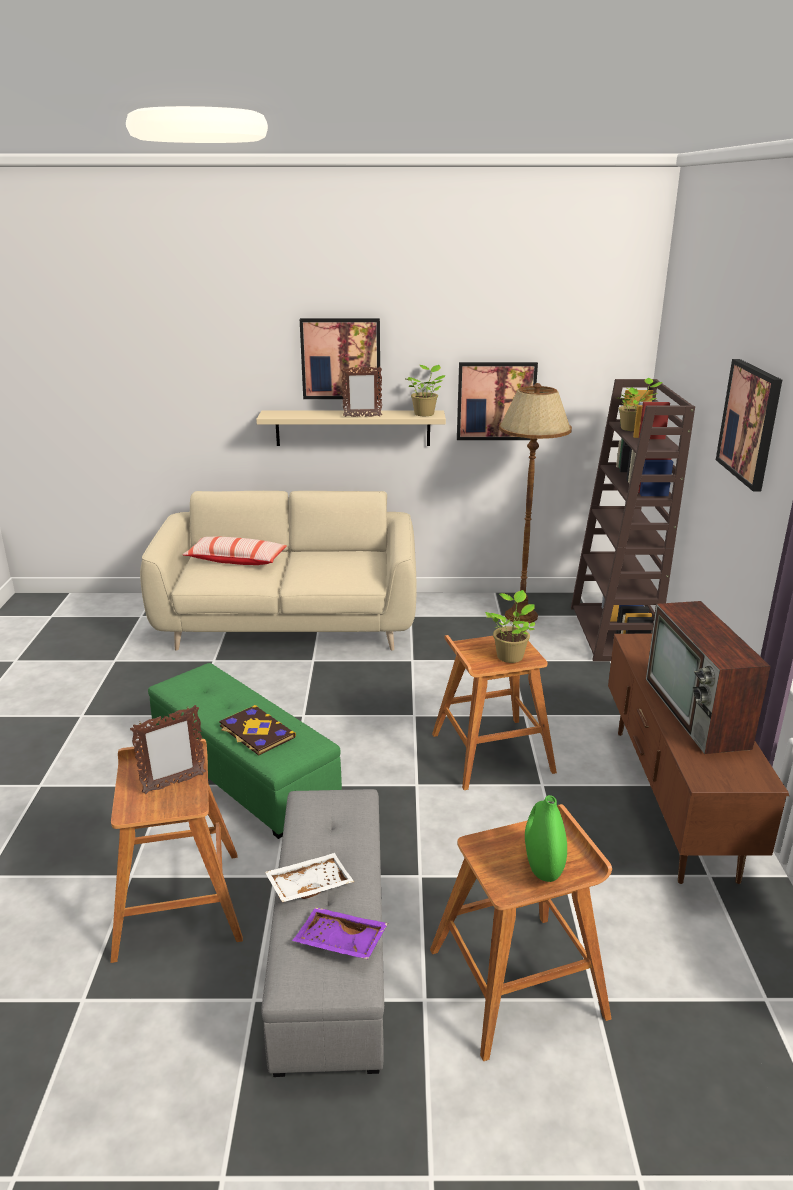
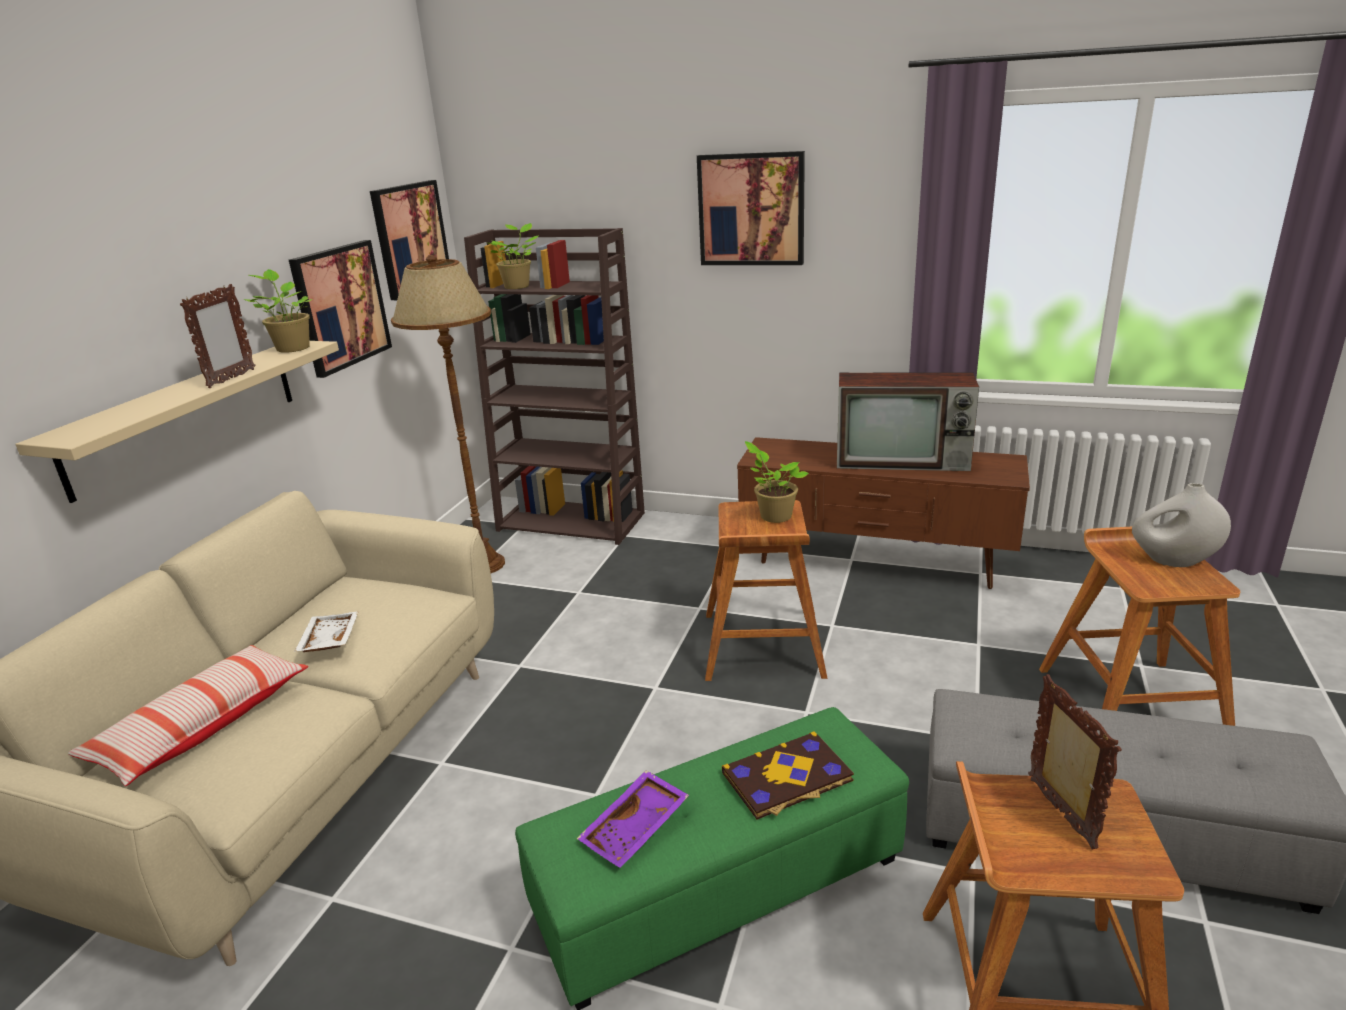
camera: 70 degrees left, 0 degrees up
white tray [265,853,354,902] -> white tray moved to [294,611,359,652]
purple tray [292,907,388,959] -> purple tray moved to [577,770,689,868]
picture [300,318,380,399] -> picture moved to [370,180,449,300]
green vase [525,795,567,882] -> white vase [1132,483,1231,567]

